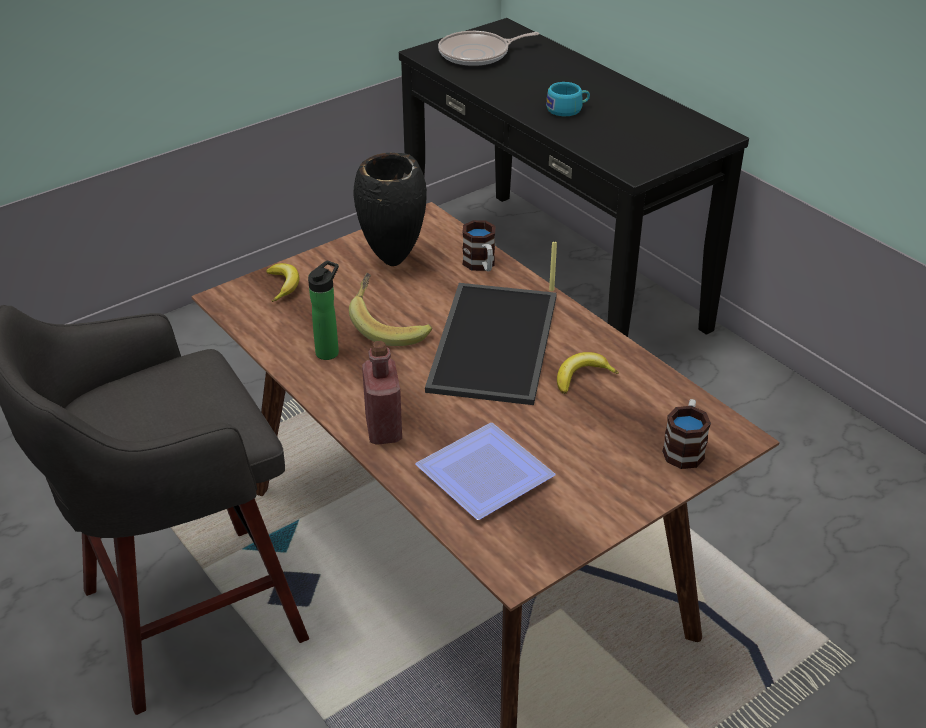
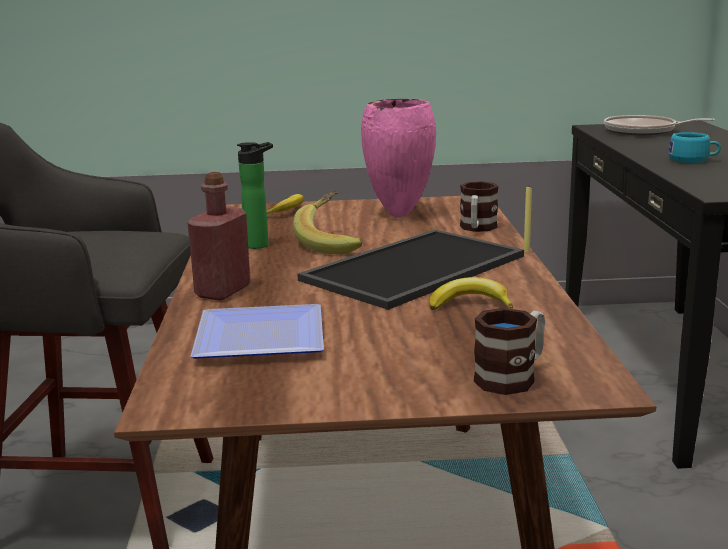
camera: 35 degrees right, 20 degrees down
black vase [354,153,427,266] -> pink vase [361,99,436,217]

